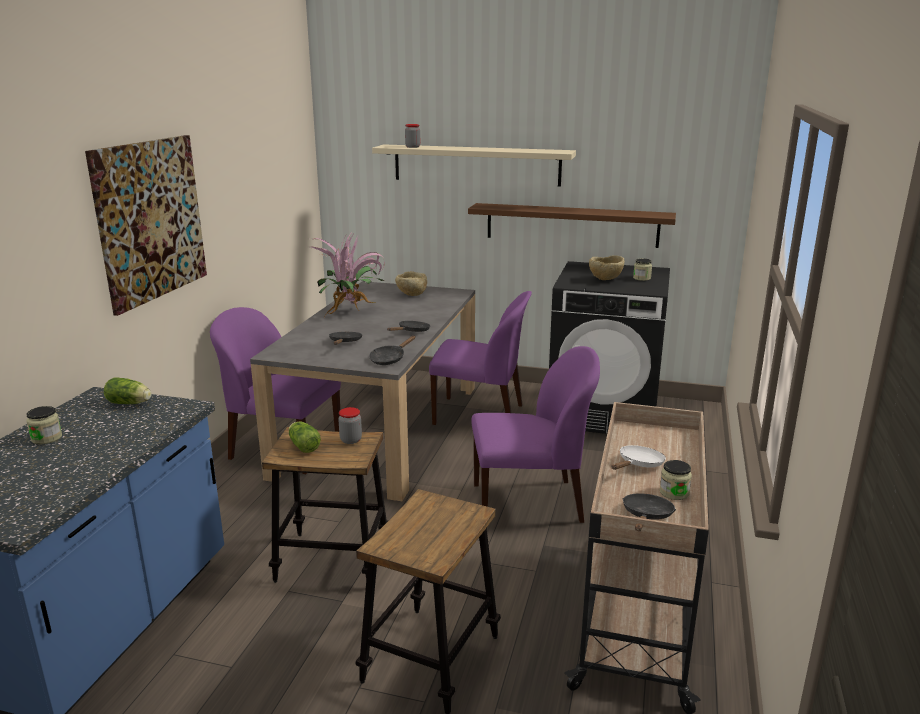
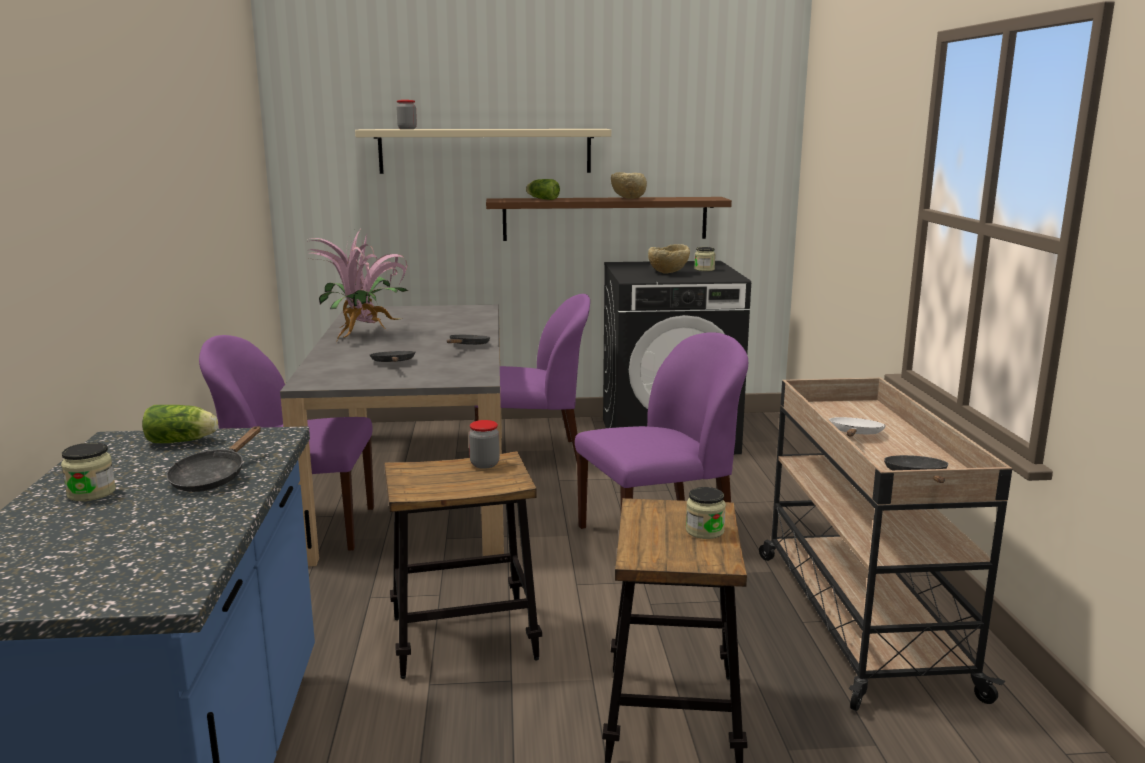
camera: 20 degrees left, 5 degrees down
picture [85,135,207,316] -> none
lettuce [289,421,321,453] -> lettuce moved to [526,179,560,200]
black frying pan [369,336,416,365] -> black frying pan moved to [166,426,261,492]
beige bowl [395,271,427,296] -> beige bowl moved to [611,172,647,199]
jar [660,460,692,500] -> jar moved to [686,487,726,539]

